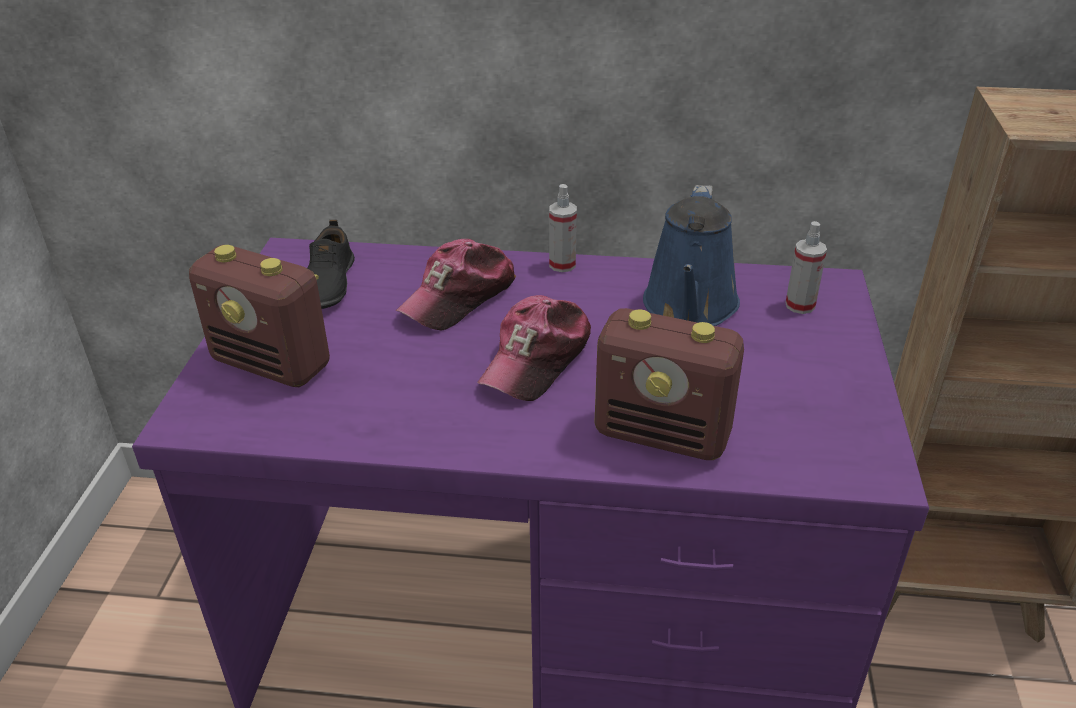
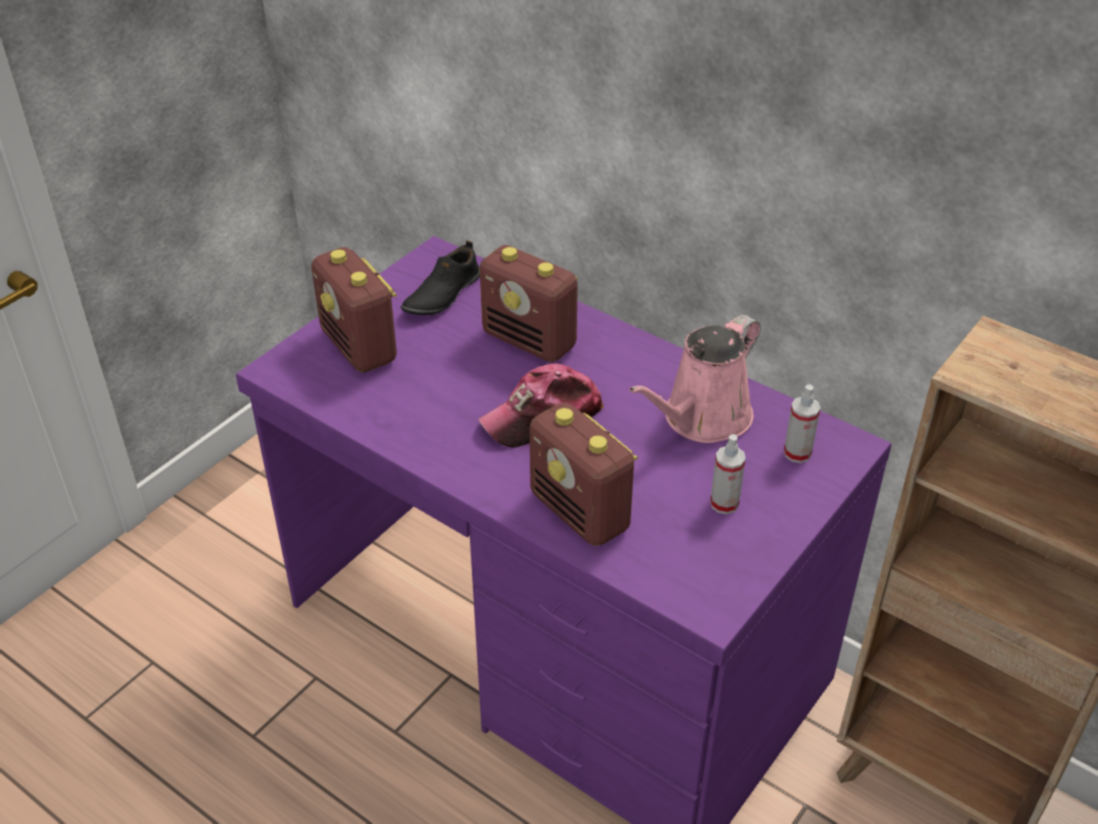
camera: 30 degrees right, 5 degrees up
cap [396,239,516,331] -> radio [480,245,578,362]
spray bottle [549,184,577,272] -> spray bottle moved to [710,434,746,514]
blue watering can [643,185,740,326] -> pink watering can [629,315,760,443]

